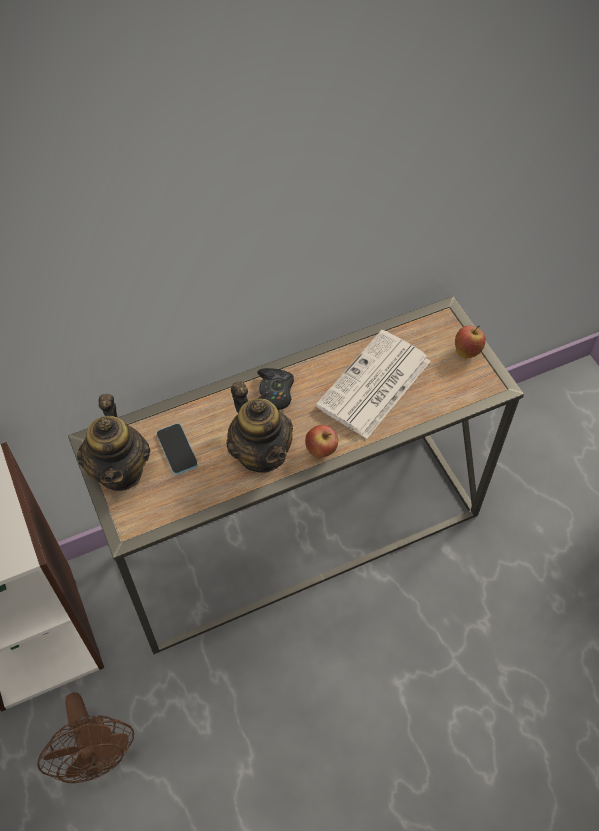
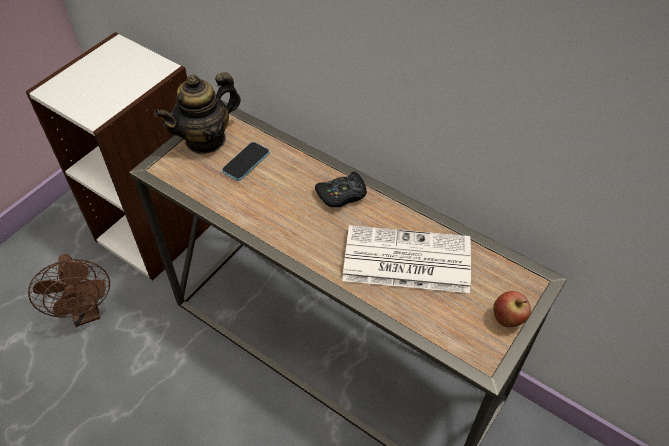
camera: 60 degrees right, 5 degrees down
brown fan [37,692,134,783] -> brown fan turned 60 degrees counterclockwise [28,254,110,327]
teapot [227,381,293,473] -> none
apple [305,425,338,458] -> none

